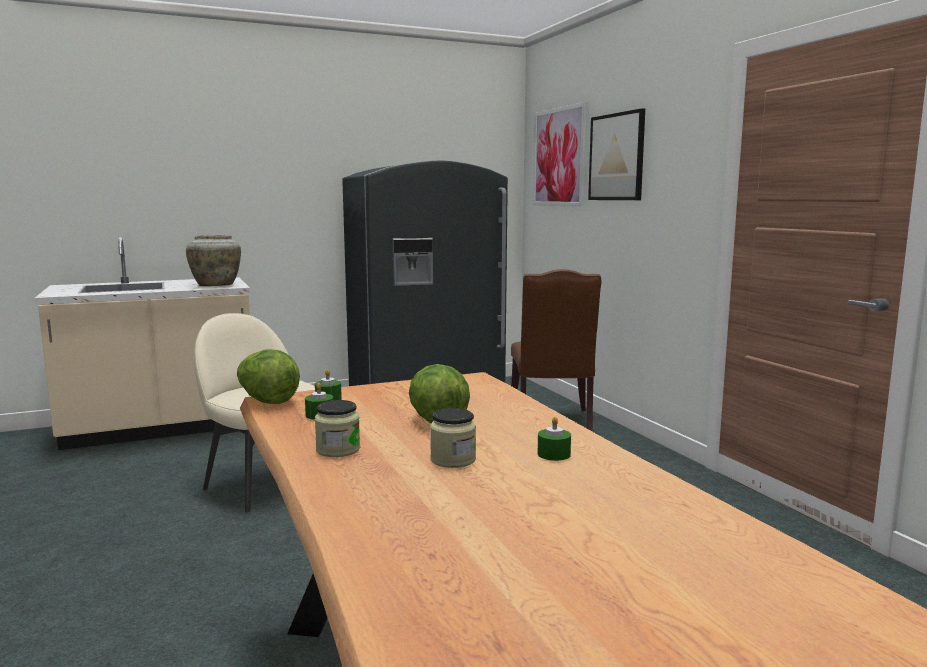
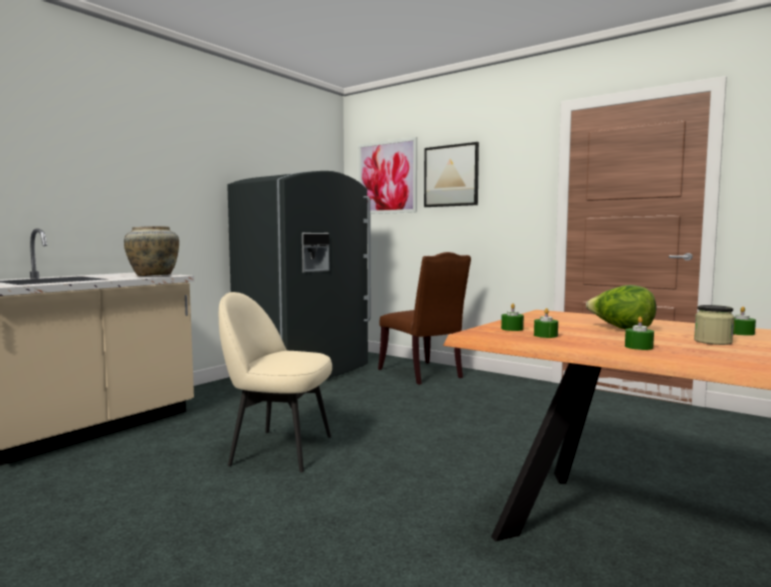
camera: 30 degrees left, 5 degrees down
lettuce [237,349,300,404] -> none
jar [315,400,360,457] -> green candle [625,316,654,350]

